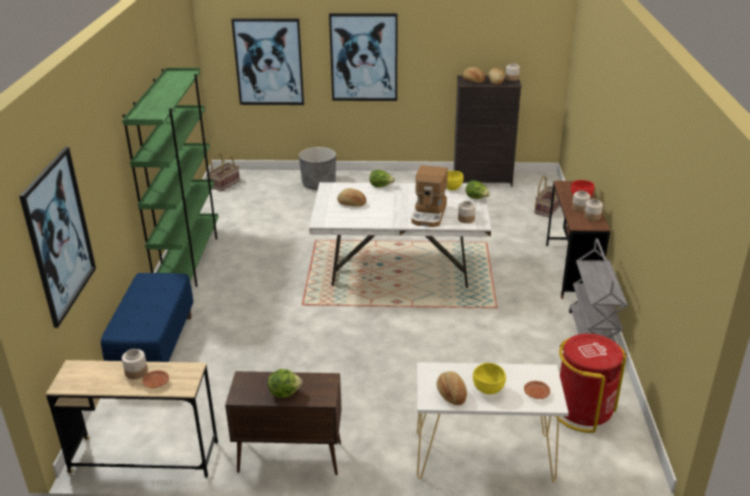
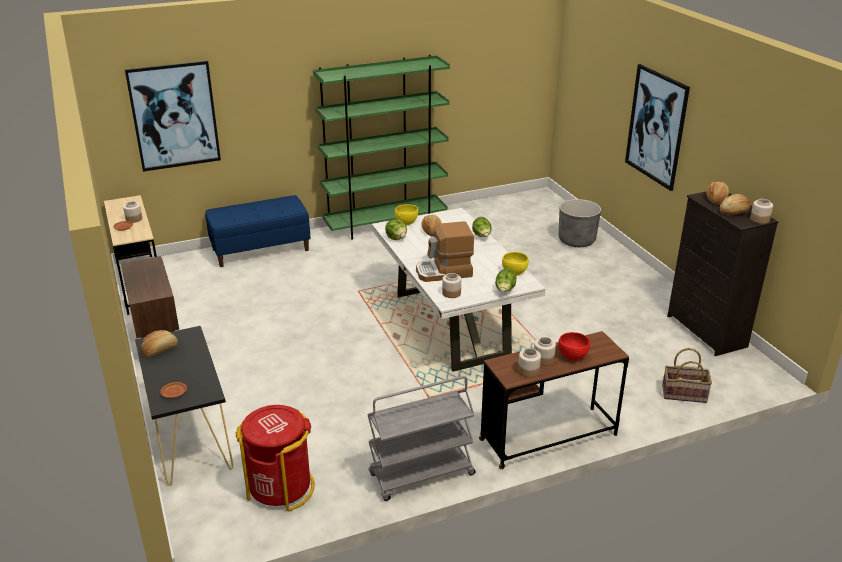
camera: 65 degrees right, 0 degrees up
basket [209,152,240,192] -> none
picture [231,18,304,105] -> none
lettuce [268,369,302,398] -> lettuce moved to [385,220,407,240]
white console table [417,362,569,483] -> black console table [135,326,233,486]
yellow bowl [473,363,506,394] -> yellow bowl moved to [395,204,418,225]

